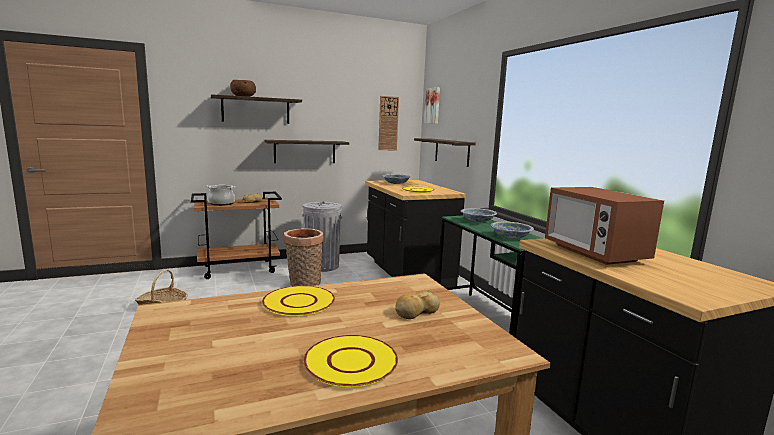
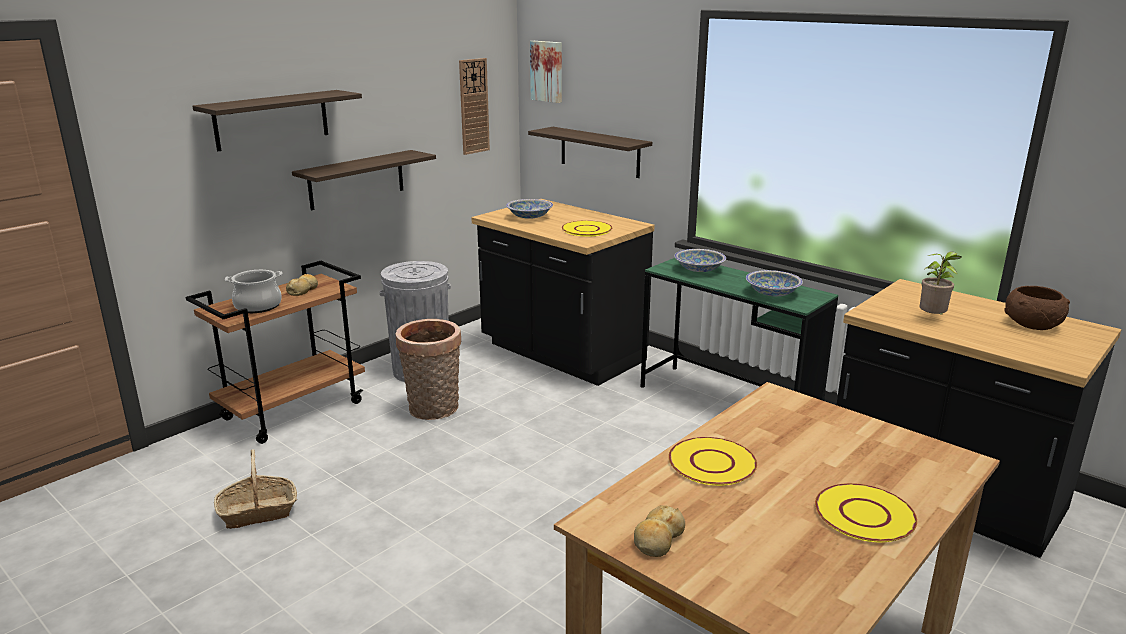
camera: 25 degrees left, 10 degrees up
brown bowl [230,80,256,97] -> brown bowl moved to [1004,286,1070,330]
bread [395,290,440,319] -> bread moved to [634,505,685,557]
microwave [545,187,664,265] -> potted plant [920,252,961,315]

